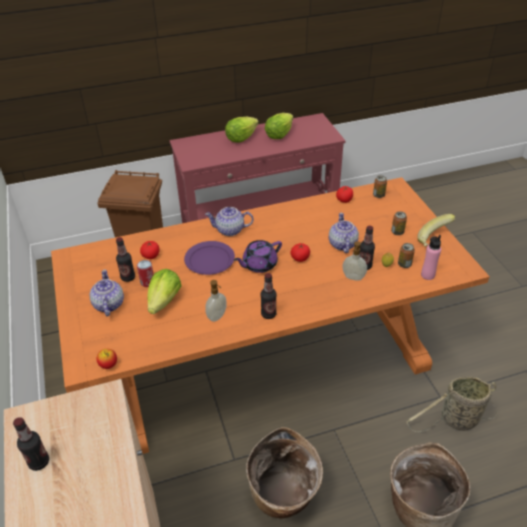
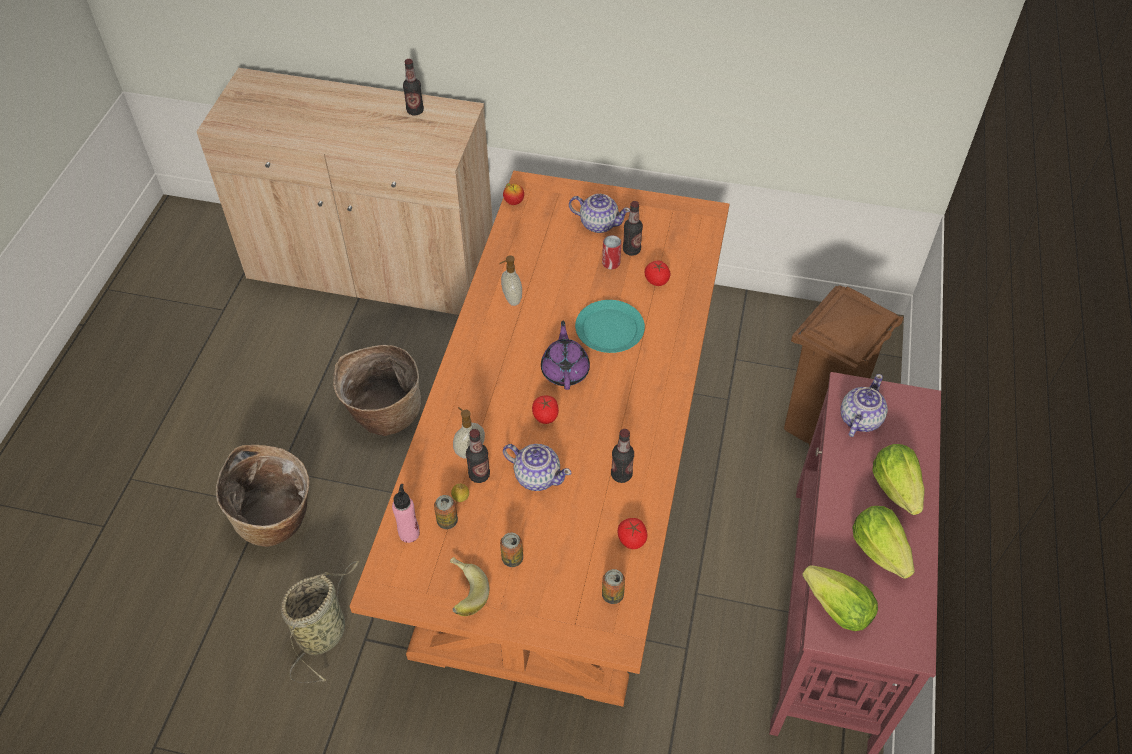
camera: 120 degrees right, 10 degrees up
lettuce [148,269,182,314] -> lettuce moved to [802,565,878,631]
purple plate [184,241,235,275] -> turquoise plate [575,300,645,353]
teapot [205,207,253,236] -> teapot moved to [840,374,888,437]
bottle [261,273,277,319] -> bottle moved to [611,429,634,483]

